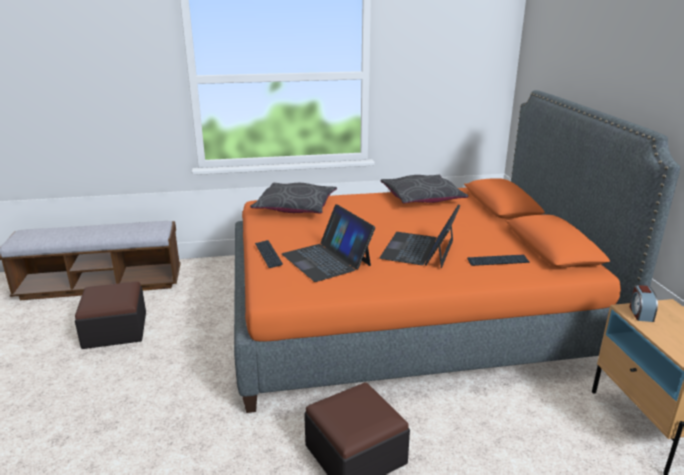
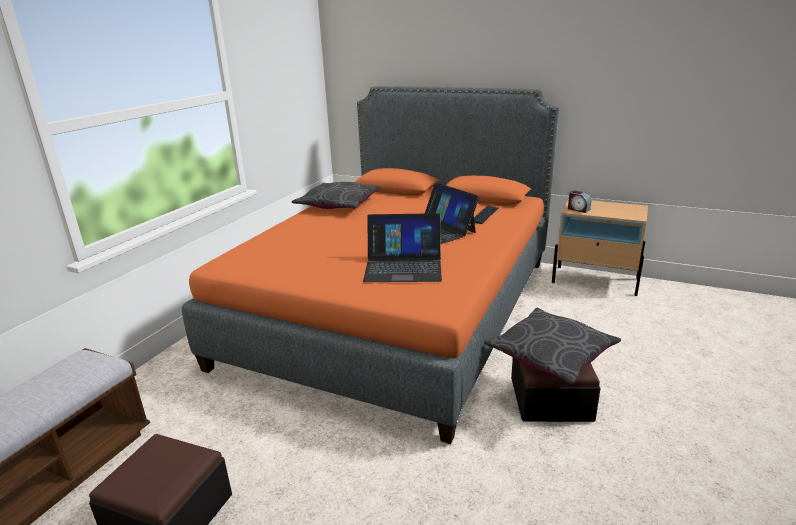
camera: 55 degrees left, 0 degrees up
grey pillow [250,183,337,214] -> grey pillow moved to [484,308,621,384]
keyboard [255,240,283,268] -> none

